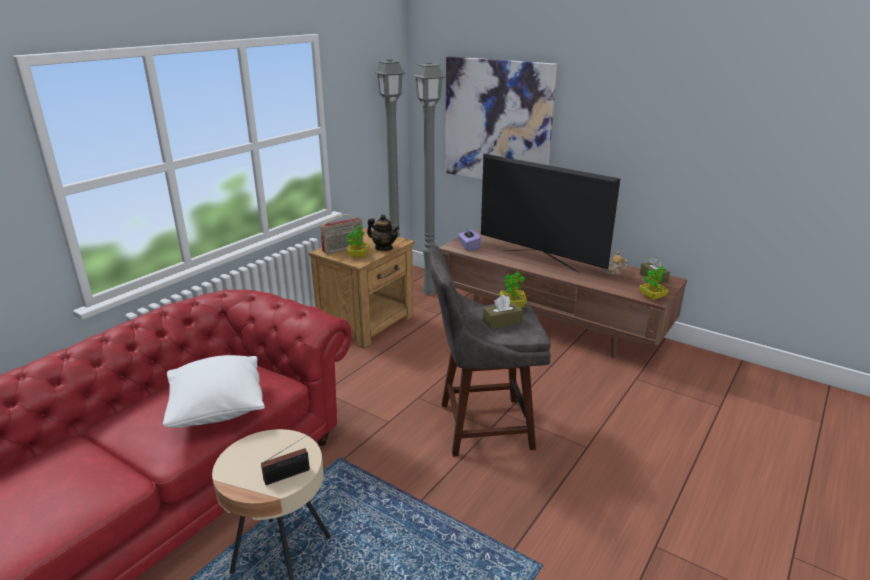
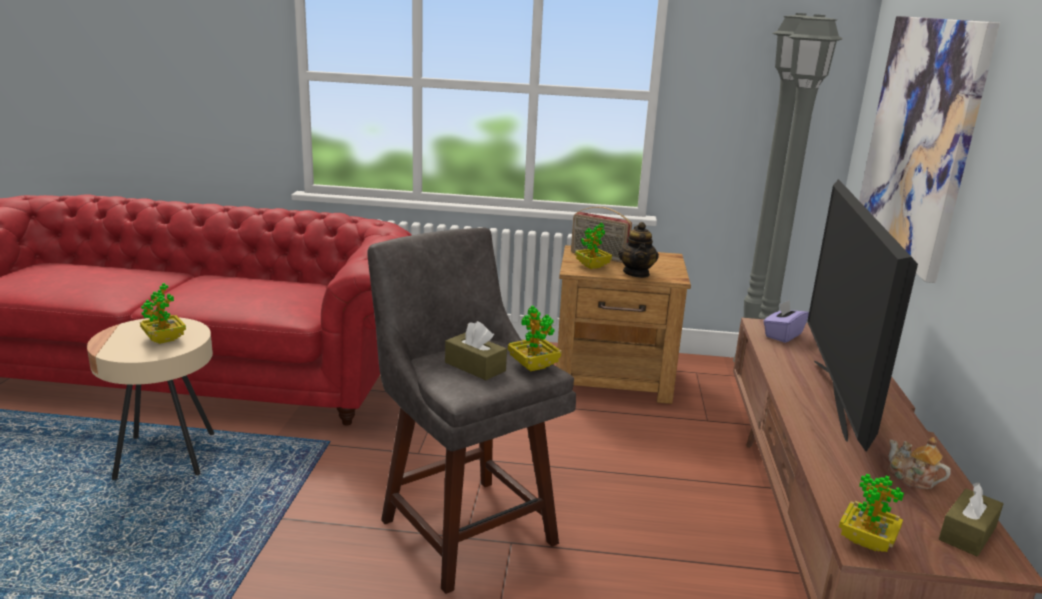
camera: 60 degrees right, 5 degrees down
white pillow [163,355,265,428] -> none
radio [261,433,310,485] -> none
none -> potted plant [140,283,186,344]

